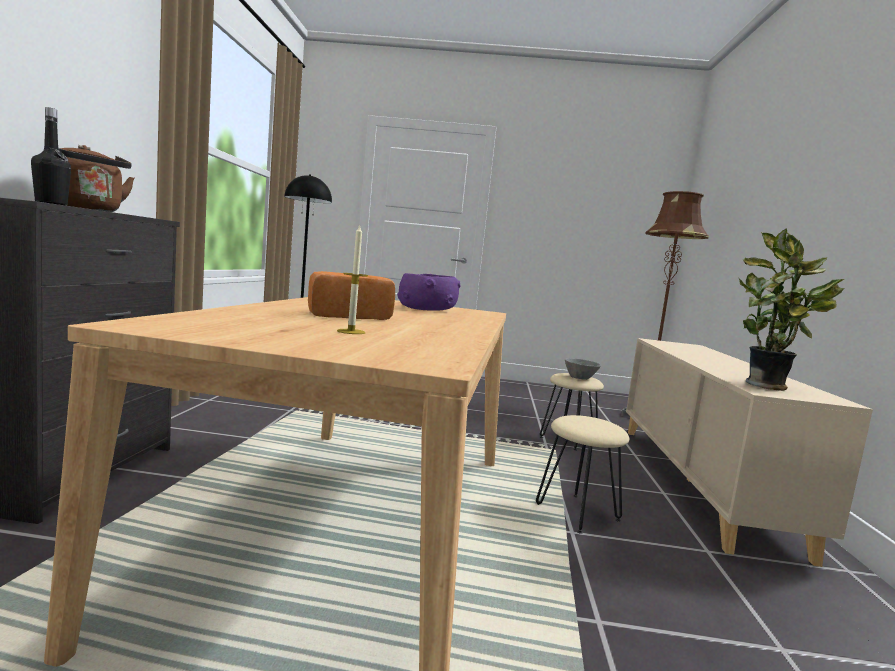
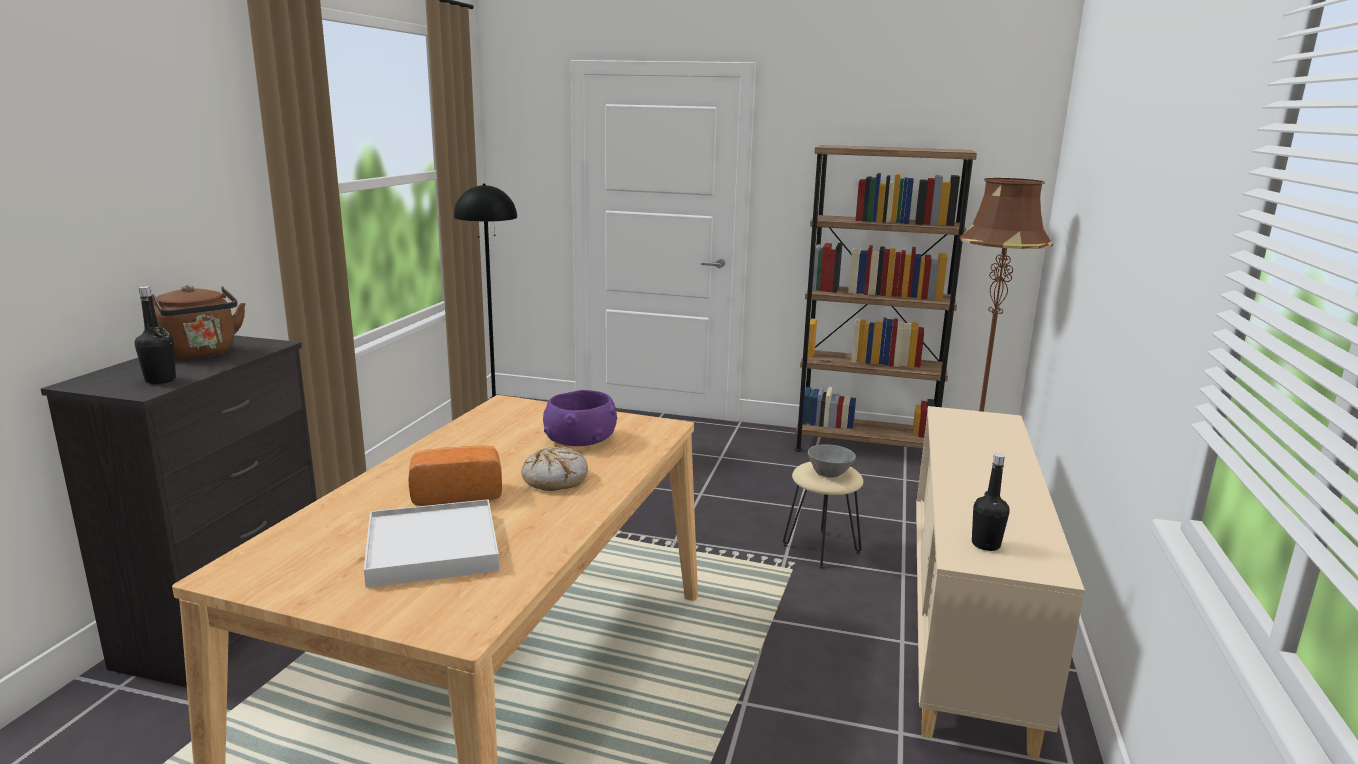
camera: 10 degrees right, 10 degrees up
candle [337,224,368,334] -> white tray [364,499,499,588]
beige stool [536,415,629,534] -> none
potted plant [739,229,844,391] -> black bottle [972,453,1010,551]
none -> bread [521,447,588,491]
none -> brown bookcase [795,145,977,452]

